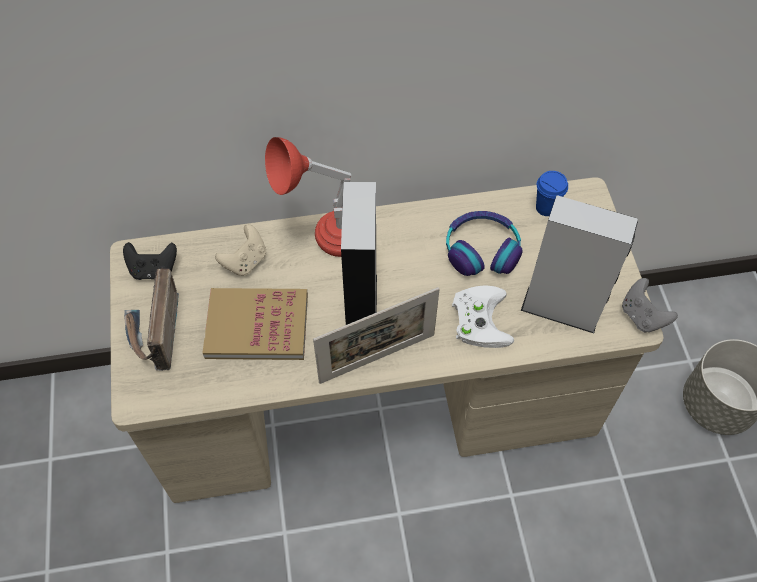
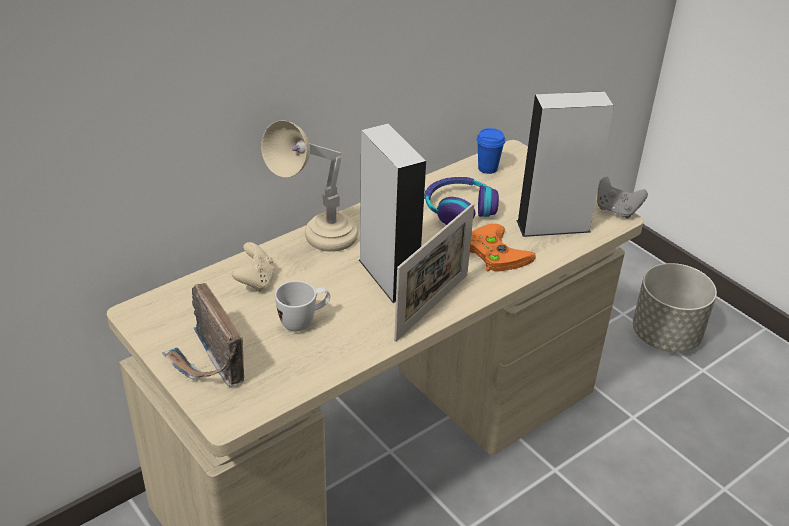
camera: 30 degrees left, 20 degrees down
black game controller [123,242,177,280] -> none
book [203,288,308,360] -> white mug [275,281,330,332]
red table lamp [265,137,351,257] -> beige table lamp [261,121,358,252]
white game controller [452,286,514,348] -> orange game controller [470,224,536,272]

